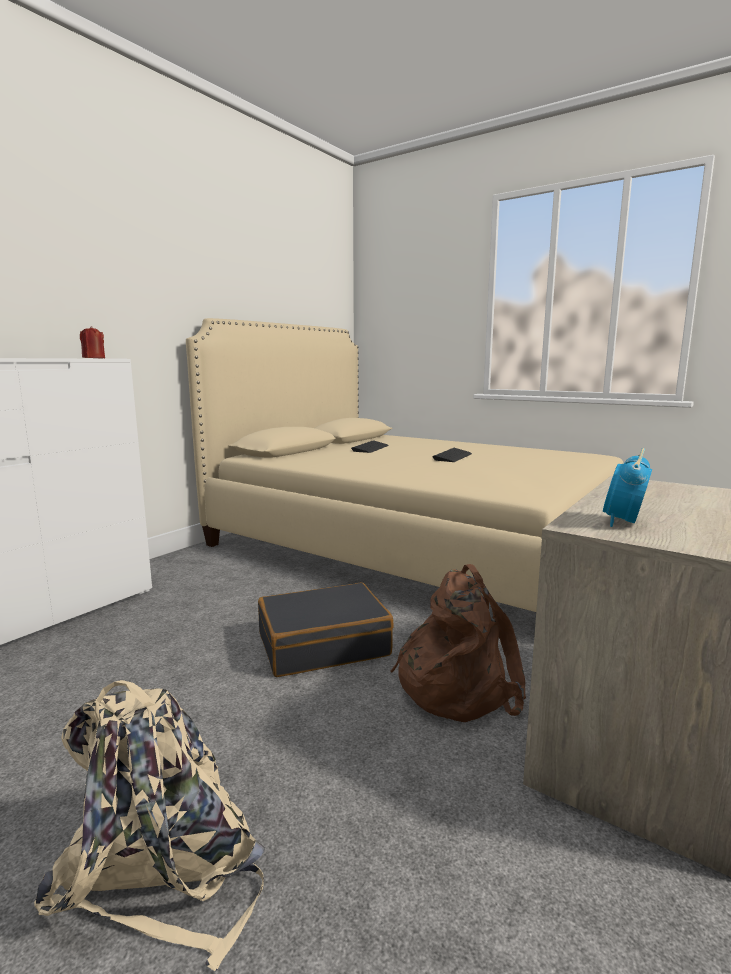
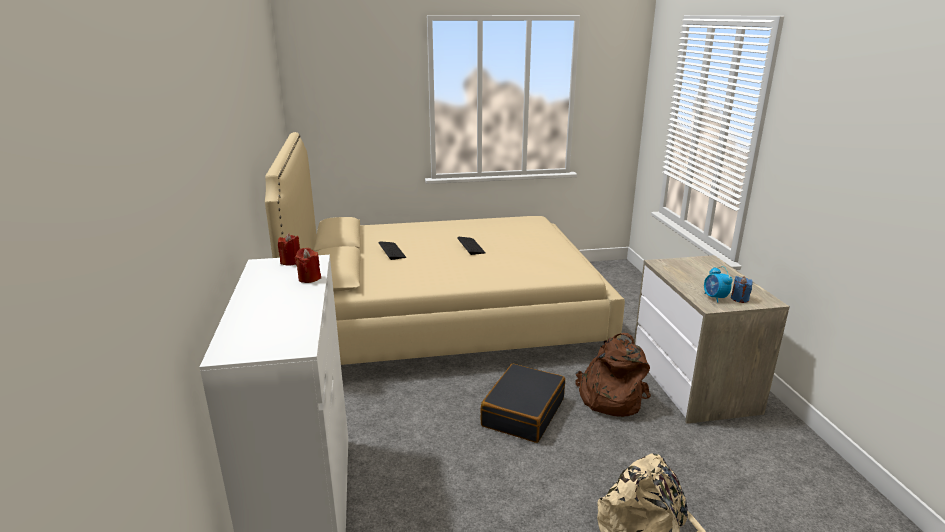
camera: 45 degrees left, 10 degrees up
none -> red candle [294,248,321,283]
none -> blue candle [731,276,753,303]

